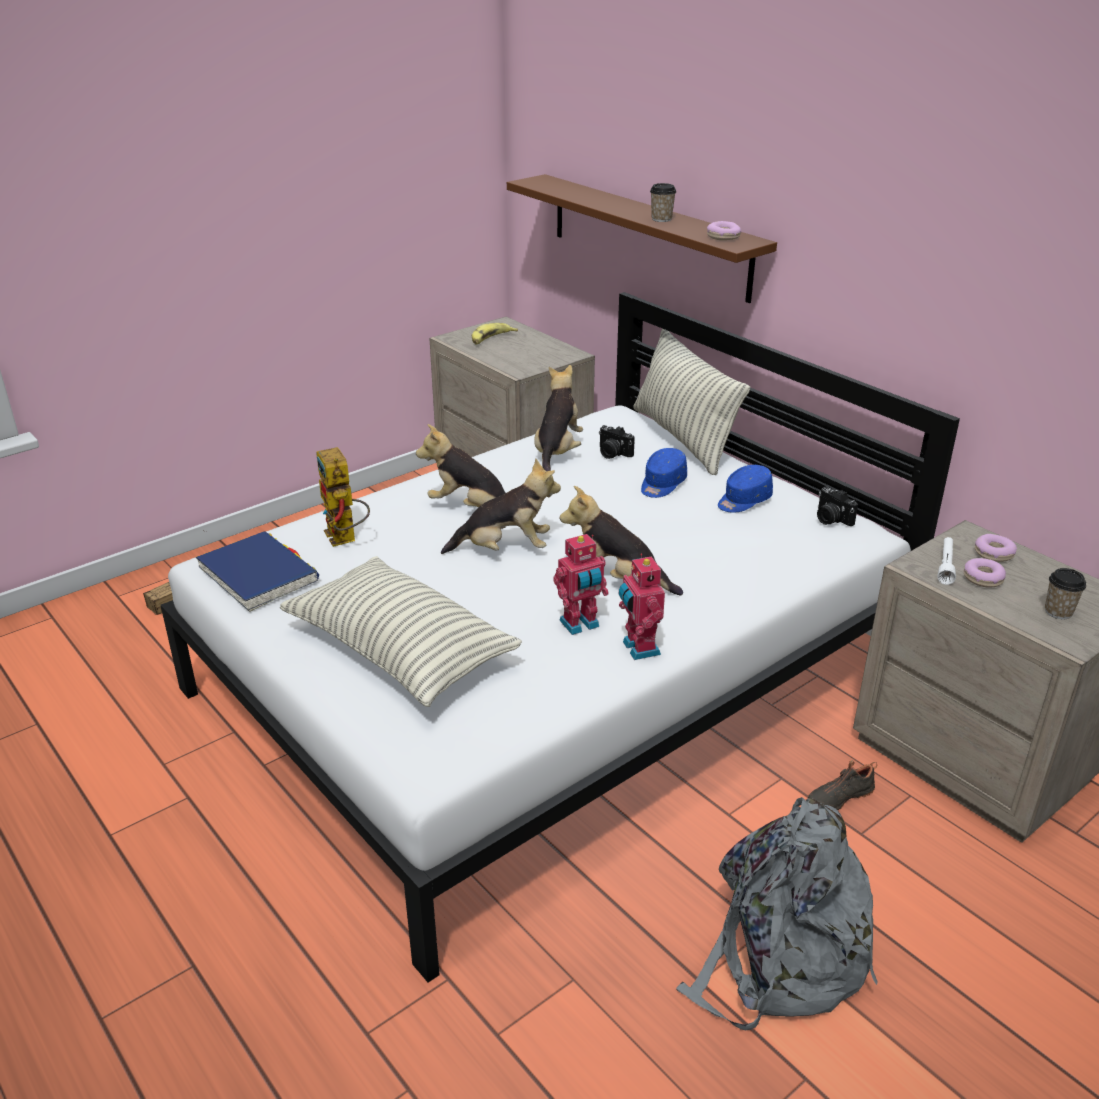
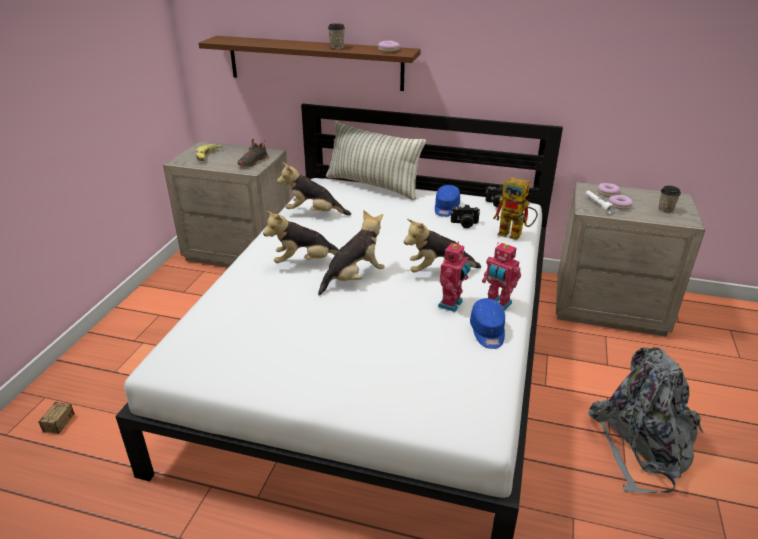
camera: 35 degrees left, 0 degrees up
blue book [196,531,319,612] -> none
pillow [280,556,522,707] -> none
toy robot [316,447,370,547] -> toy robot moved to [493,177,538,240]
plush toy [534,365,583,471] -> plush toy turned 60 degrees counterclockwise [277,162,351,216]
camera [599,425,635,459] -> camera moved to [451,204,480,228]
blue cap [641,448,687,498] -> blue cap moved to [470,298,505,349]
black shoe [808,760,877,810] -> black shoe moved to [238,139,268,167]

